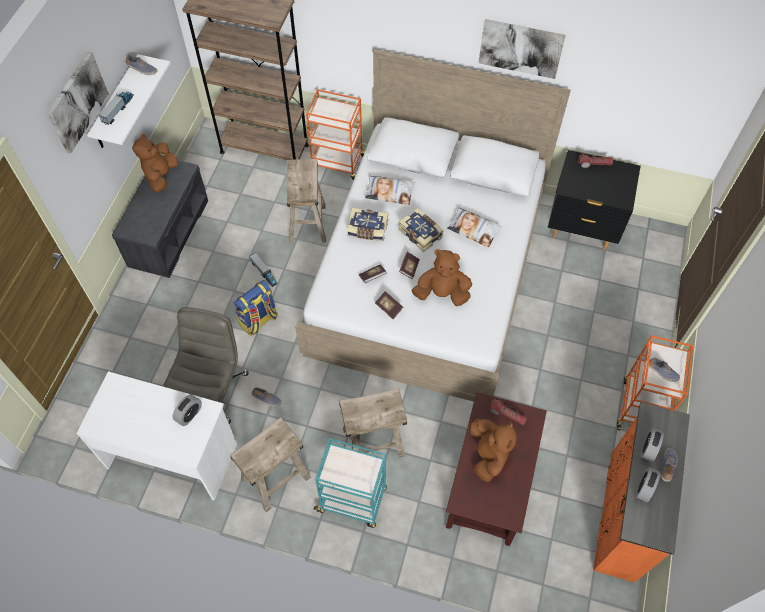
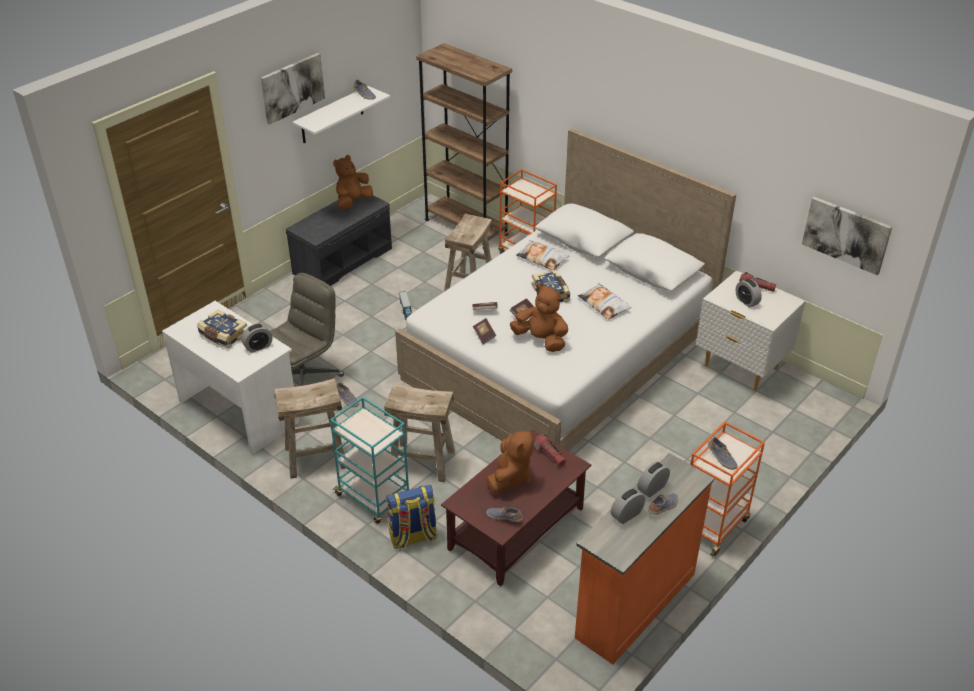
camera: 25 degrees right, 20 degrees down
toy truck [99,92,134,125] -> none
backpack [234,280,278,336] -> backpack moved to [386,485,437,549]
book [347,208,388,241] -> book moved to [197,309,247,349]
picture [479,19,566,79] -> picture moved to [802,197,892,275]
black nightstand [548,150,641,250] -> white nightstand [696,271,805,391]
none -> shoe [486,507,523,522]
none -> alarm clock [736,279,762,308]

